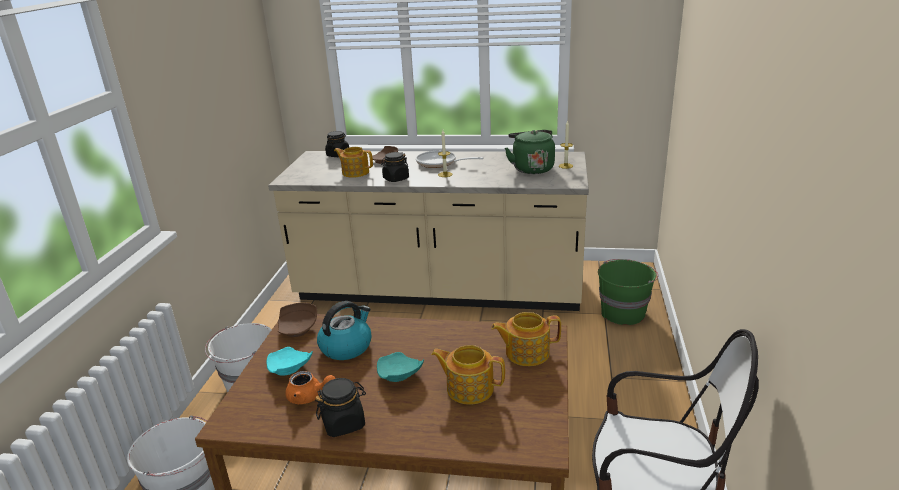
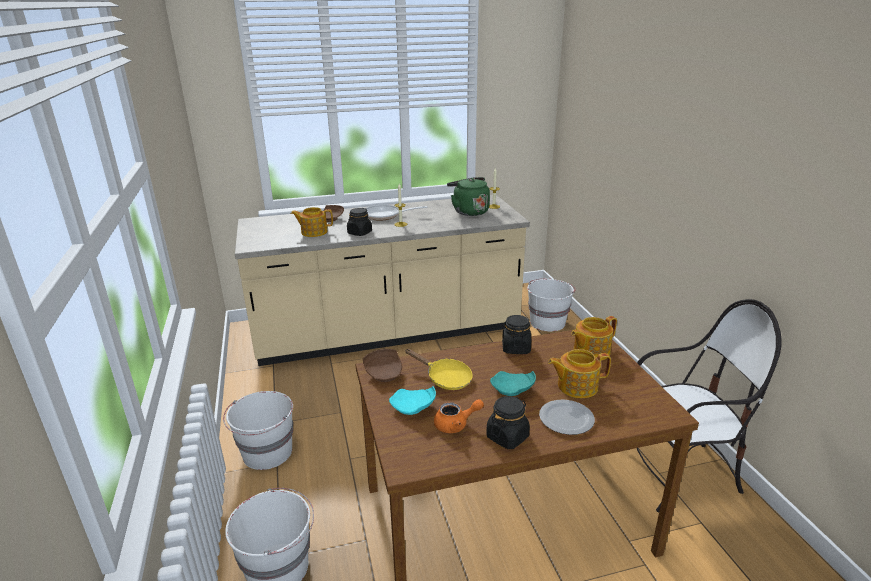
camera: 25 degrees left, 0 degrees up
kettle [317,301,372,360] -> yellow frying pan [405,349,473,390]
black jar [325,131,349,157] -> black jar moved to [502,315,531,354]
green bucket [598,259,658,325] -> white bucket [527,279,576,332]
none -> plate [539,400,595,435]

